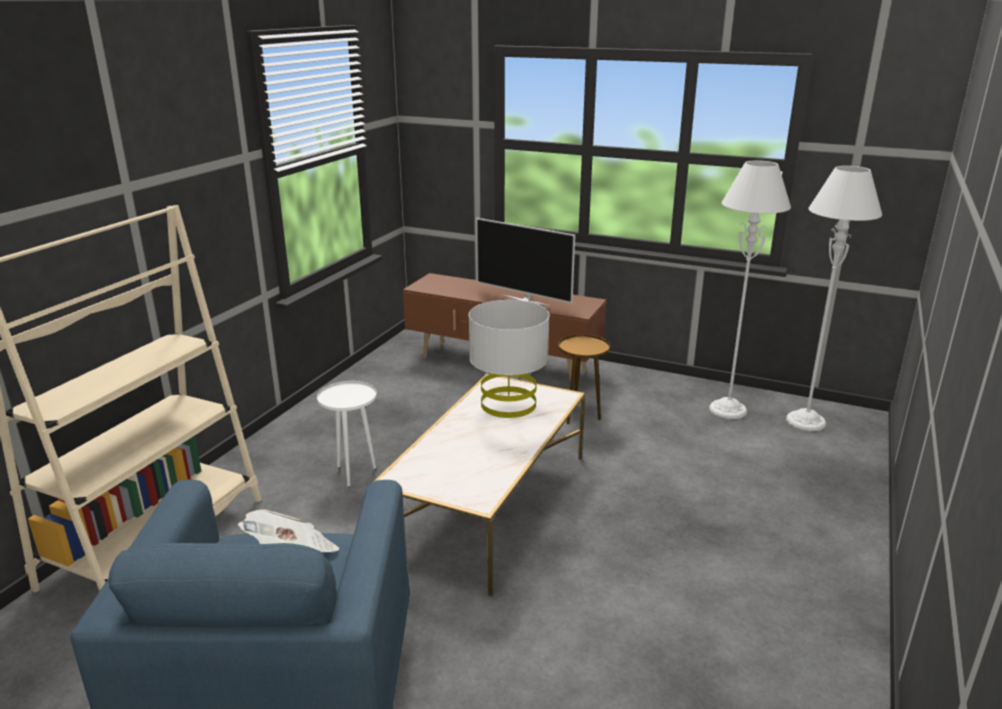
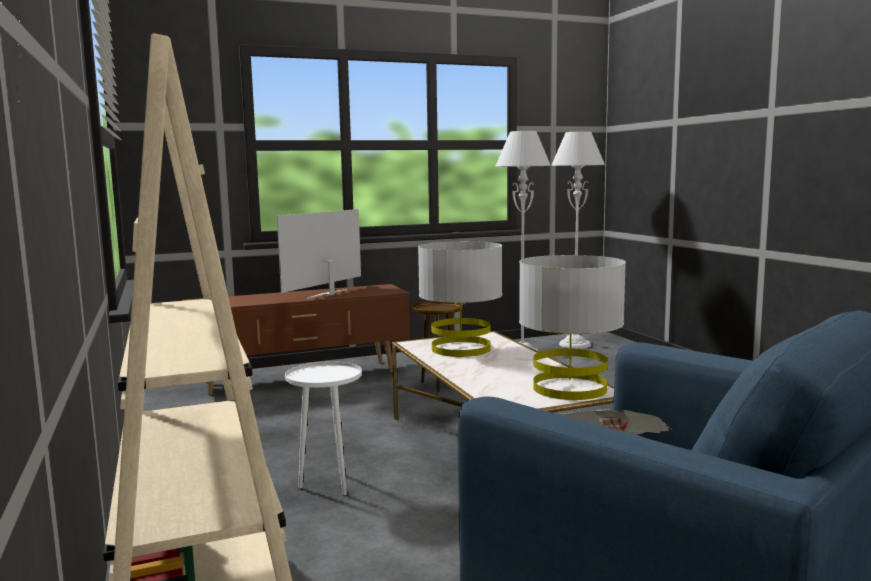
camera: 45 degrees left, 15 degrees down
television [476,218,575,306] -> television turned 135 degrees clockwise [277,209,361,299]
none -> grey table lamp [519,255,626,400]

